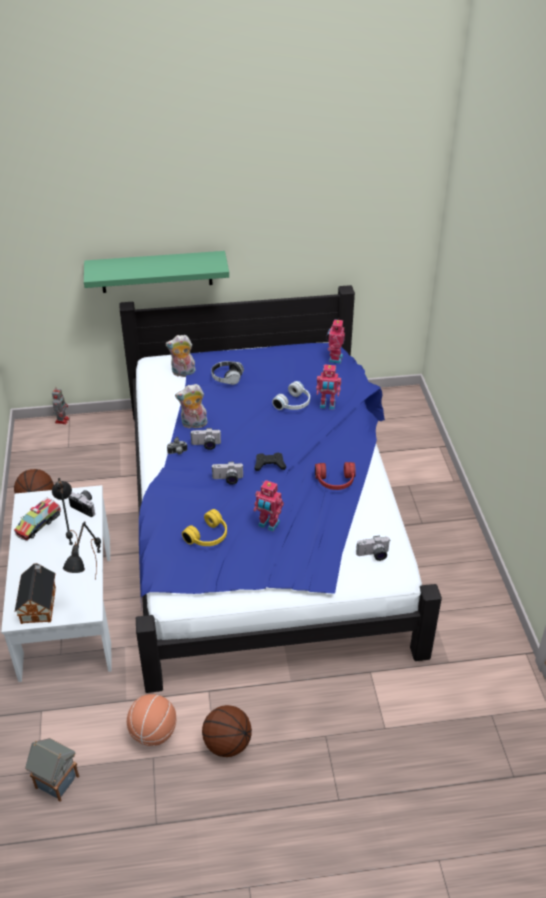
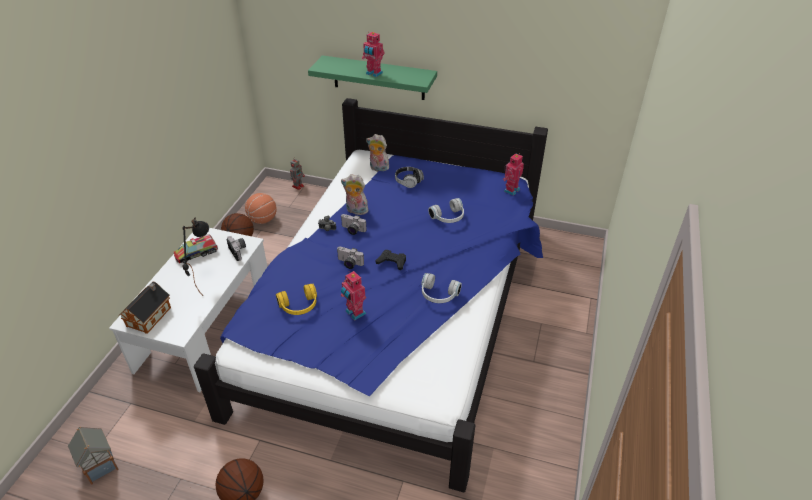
camera: 25 degrees right, 0 degrees up
black table lamp [63,521,101,580] -> none
basketball [127,694,176,746] -> basketball moved to [245,193,277,224]
red headphones [315,462,356,490] -> white headphones [421,273,462,303]
toy robot [316,364,341,410] -> toy robot moved to [362,31,385,77]
camera [356,535,391,561] -> none

